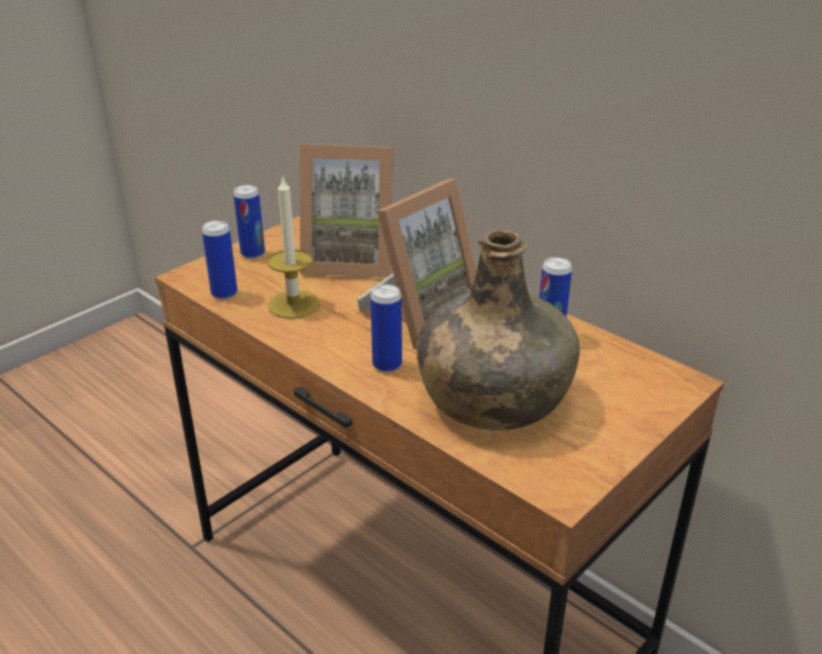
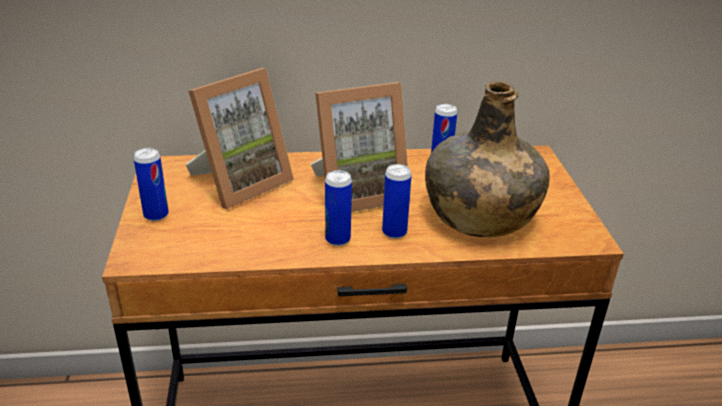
camera: 50 degrees left, 0 degrees up
can [202,220,237,300] -> can moved to [325,170,352,246]
candle [267,175,320,319] -> none
picture frame [357,179,477,349] -> picture frame turned 75 degrees clockwise [311,82,408,212]

